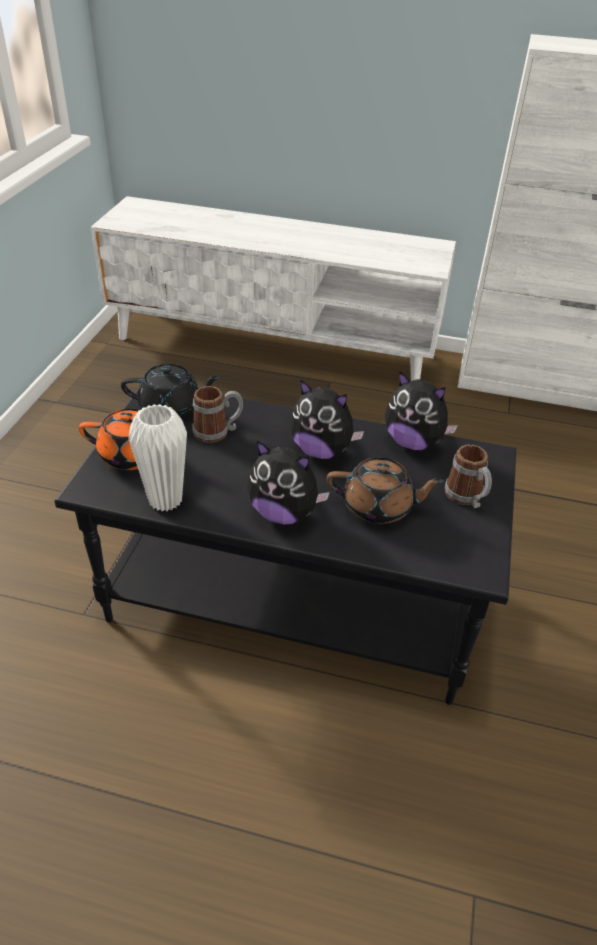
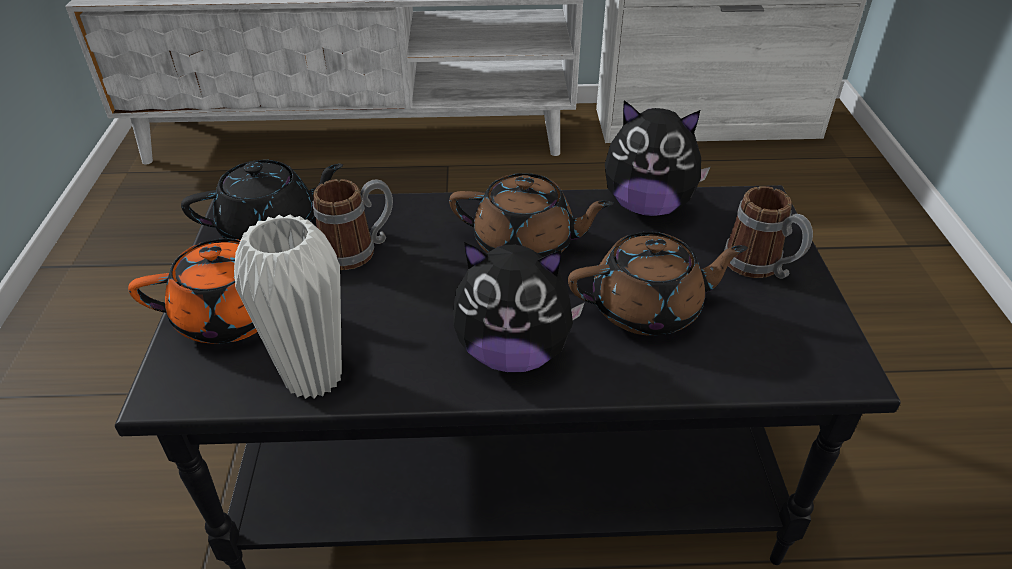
camera: 15 degrees left, 0 degrees up
plush toy [290,380,364,459] -> brown teapot [449,173,614,257]

